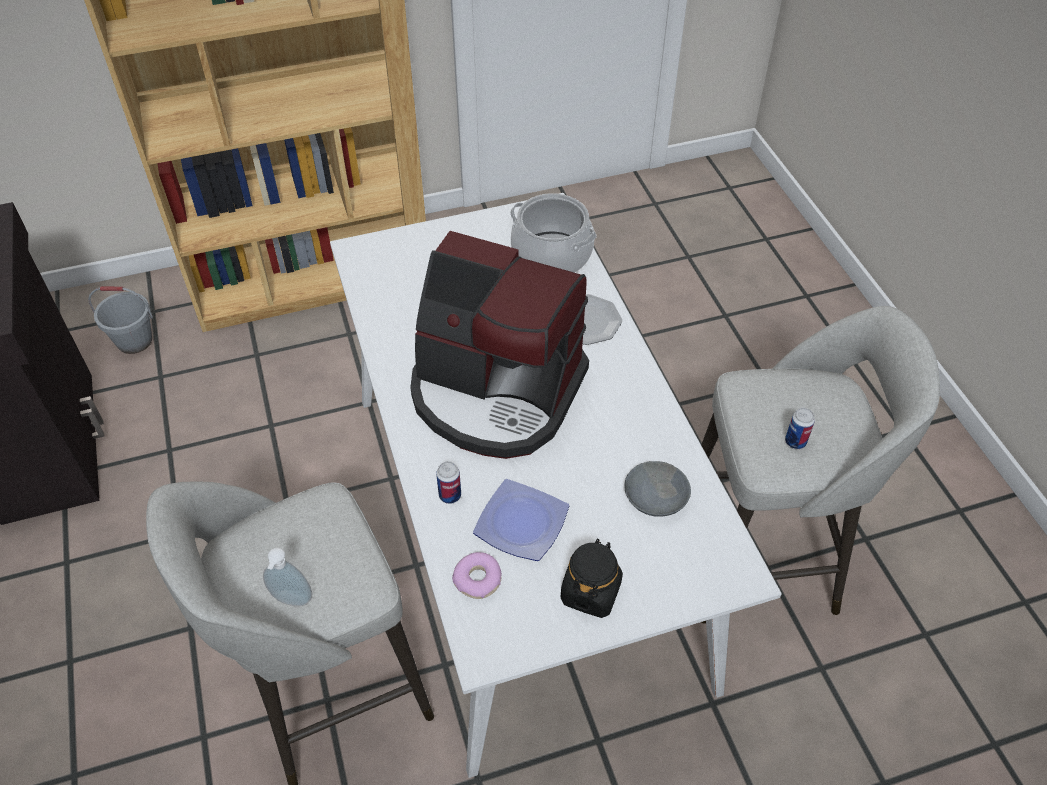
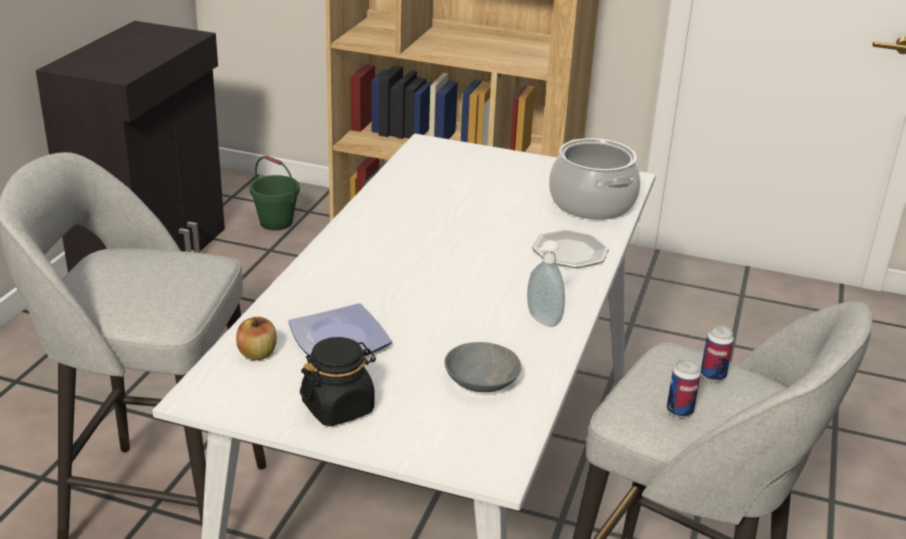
camera: 35 degrees right, 20 degrees down
grey bucket [88,286,153,354] -> green bucket [250,156,300,230]
soap dispenser [263,547,312,606] -> soap dispenser moved to [527,240,565,327]
coffee machine [410,231,589,459] -> none
can [436,461,461,504] -> can moved to [701,326,734,381]
donut [452,552,502,599] -> apple [236,317,277,360]

